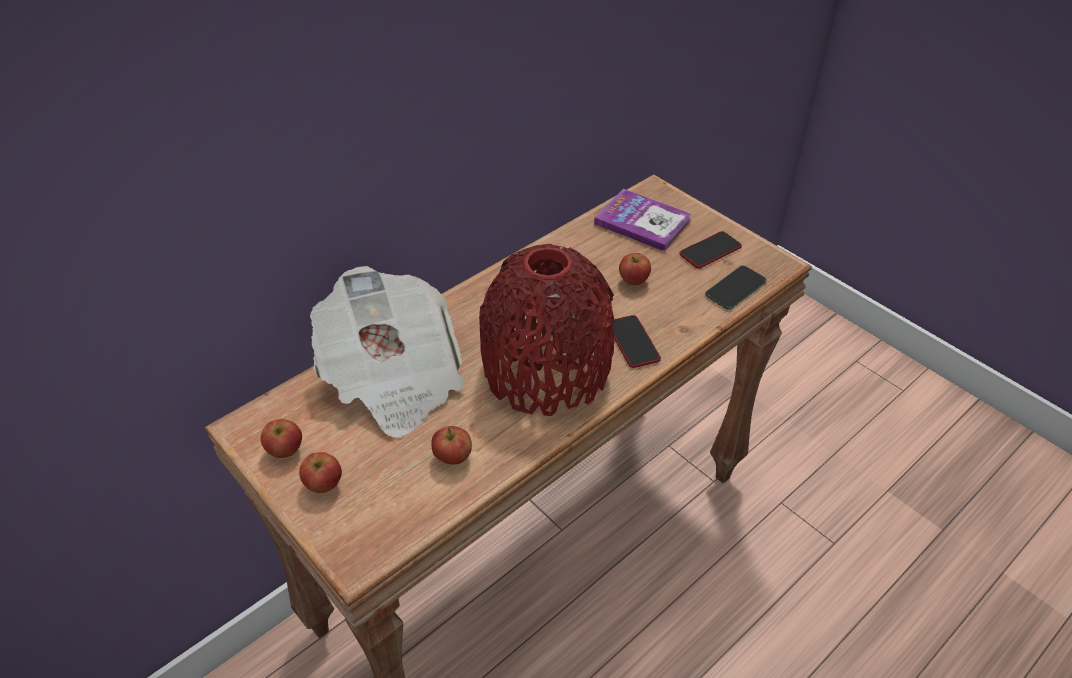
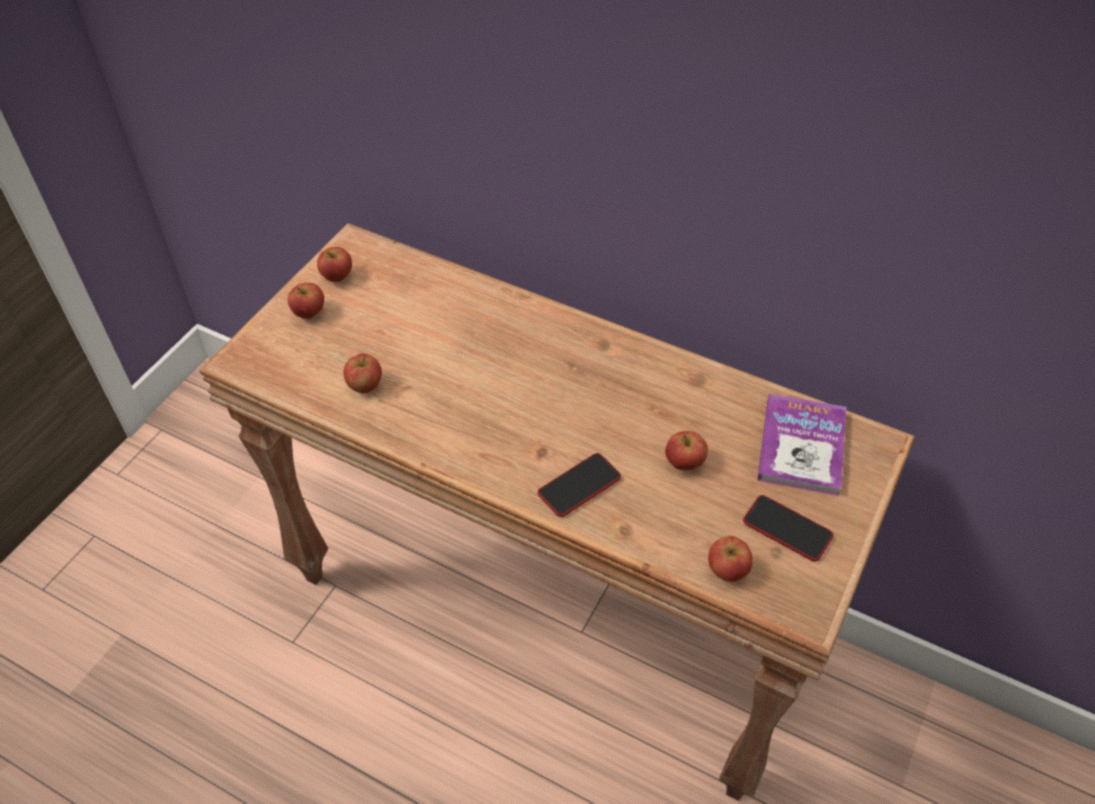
camera: 70 degrees right, 5 degrees up
newspaper [310,266,465,438] -> none
red vase [479,244,614,416] -> none
phone [705,265,766,309] -> apple [708,536,753,582]

